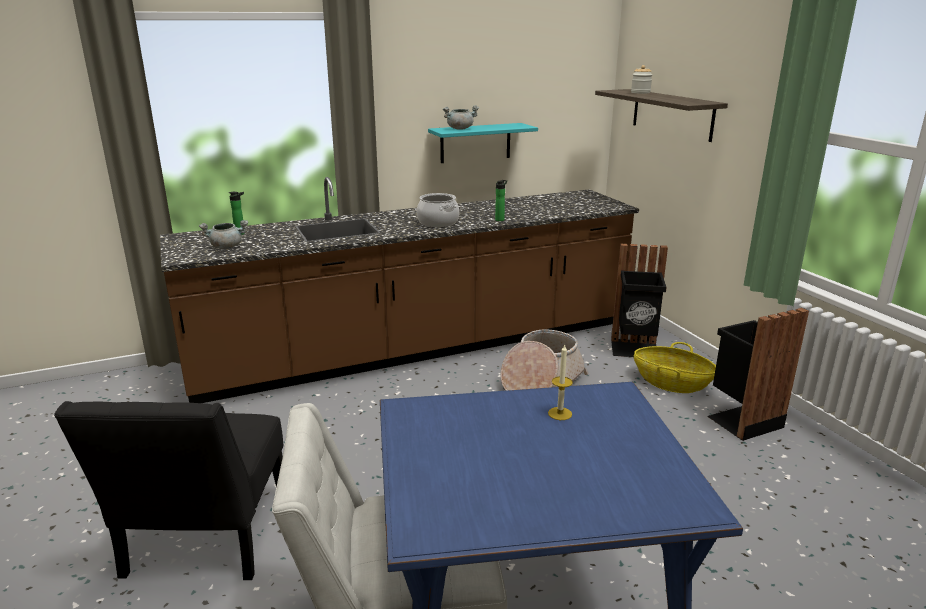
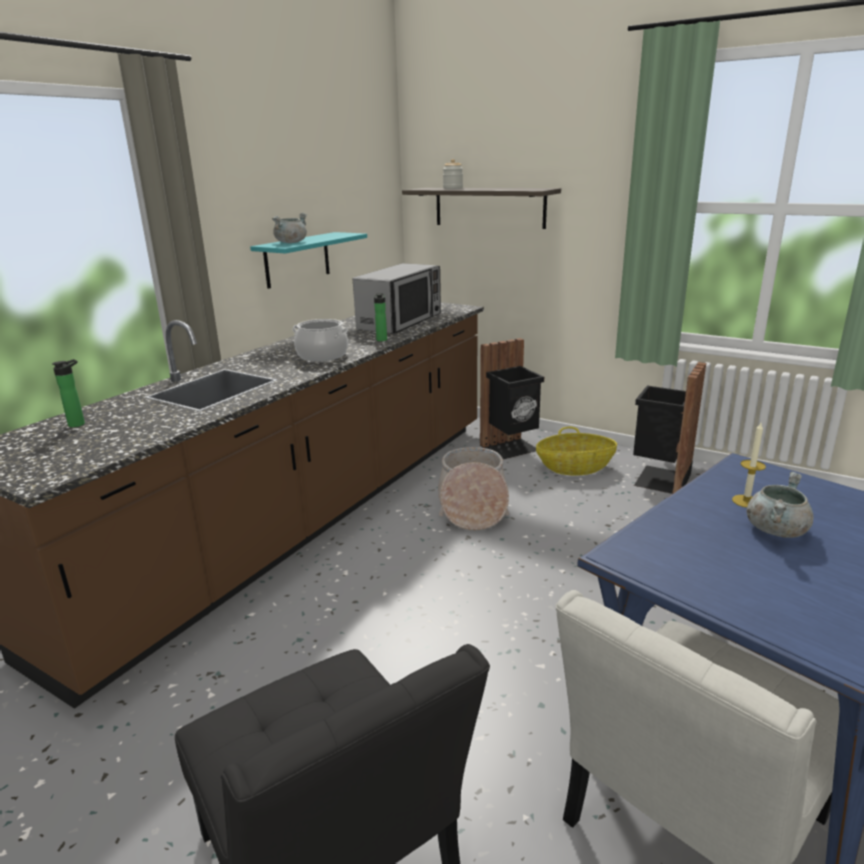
camera: 35 degrees left, 0 degrees up
grey cooking pot [199,220,248,249] -> grey cooking pot moved to [747,472,813,538]
none -> microwave [353,263,441,334]

